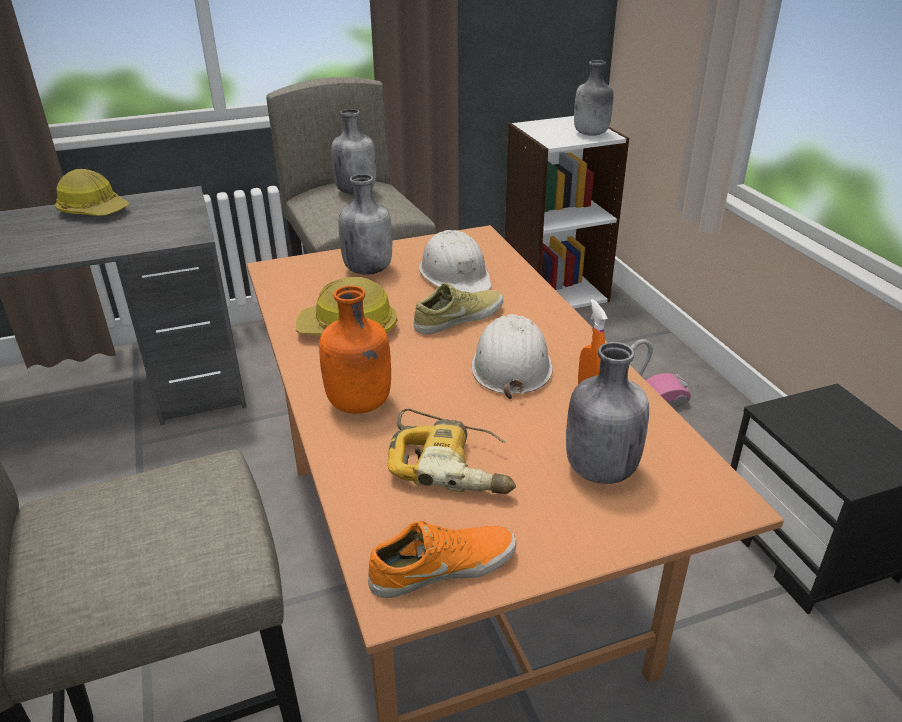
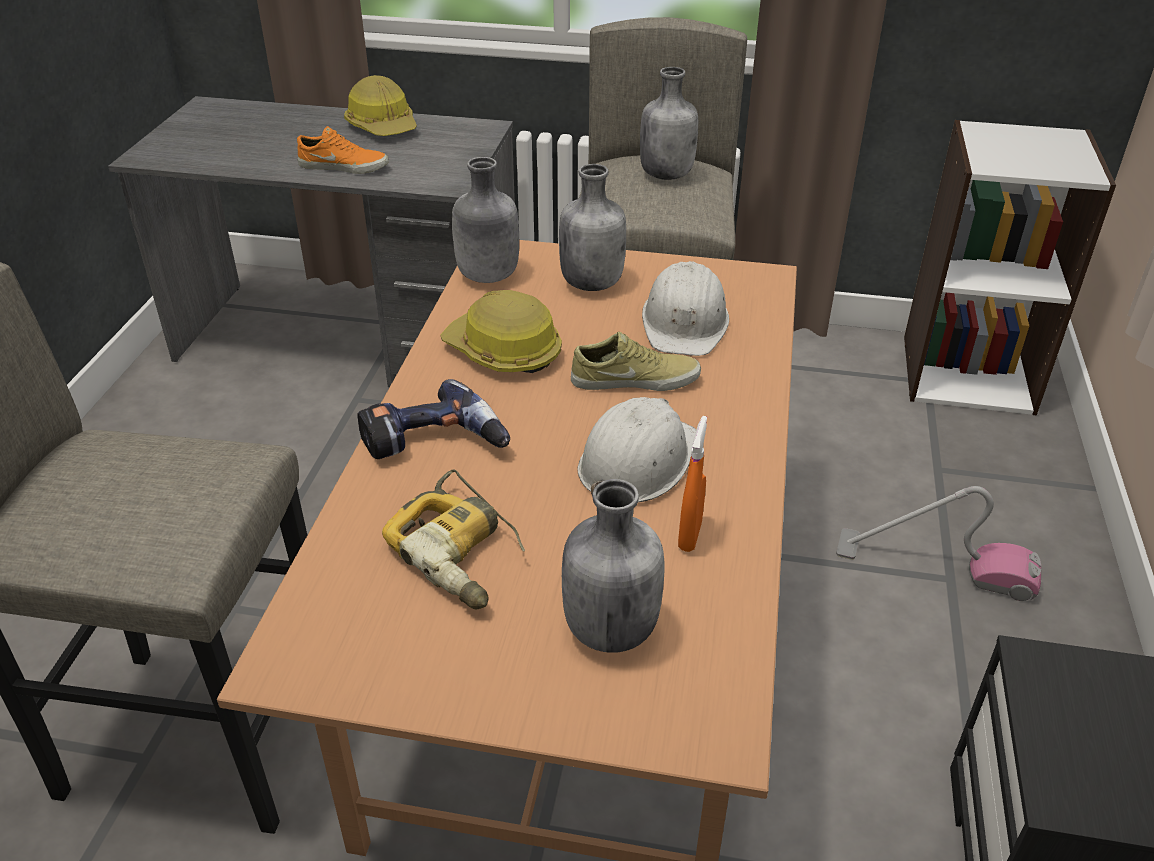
camera: 30 degrees right, 5 degrees up
orange bottle [319,286,391,414] -> power drill [357,379,510,459]
orange shoe [368,521,517,598] -> orange shoe moved to [297,126,389,174]
grey bottle [574,60,613,136] -> grey bottle moved to [452,157,519,283]

